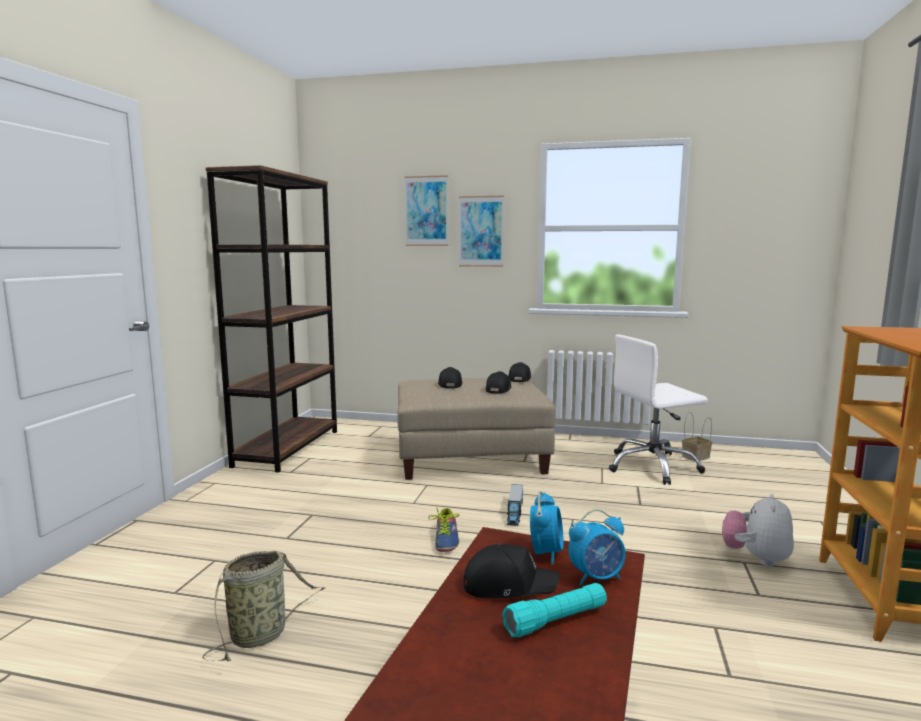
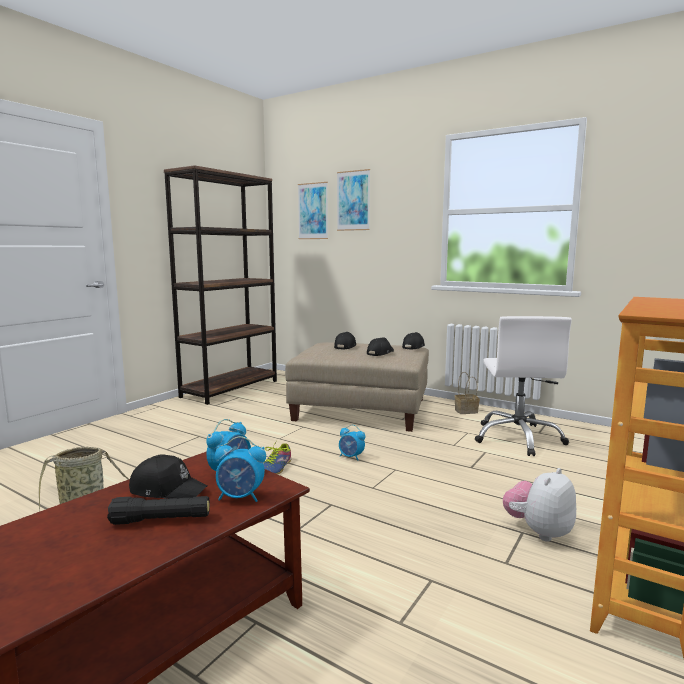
camera: 20 degrees right, 0 degrees up
picture [459,196,504,267] -> picture moved to [298,182,328,239]
turquoise flashlight [502,583,607,637] -> black flashlight [107,496,210,525]
toy truck [507,484,523,526] -> alarm clock [339,425,365,460]
white office chair [609,335,708,485] -> white office chair turned 90 degrees counterclockwise [475,316,572,456]
basket [682,412,712,462] -> basket moved to [455,372,480,414]

